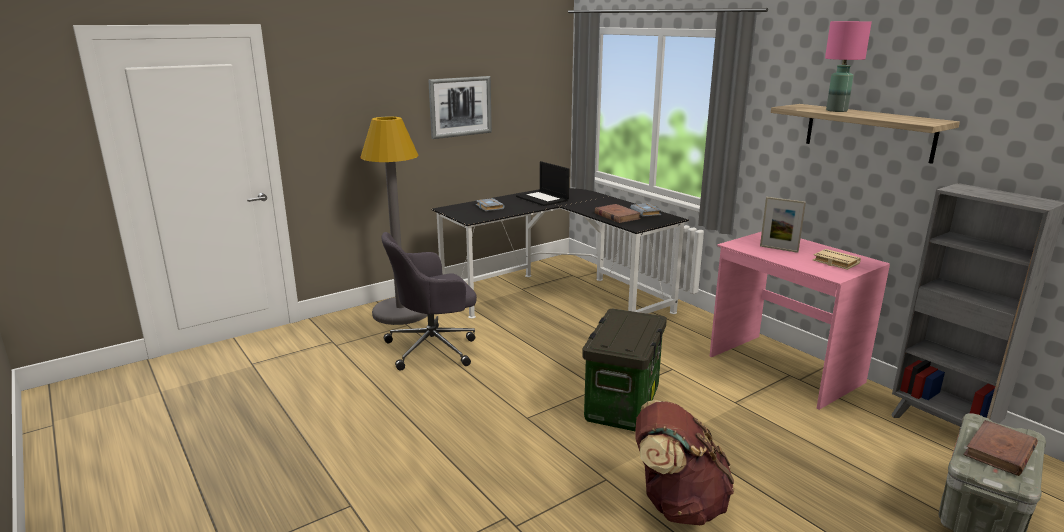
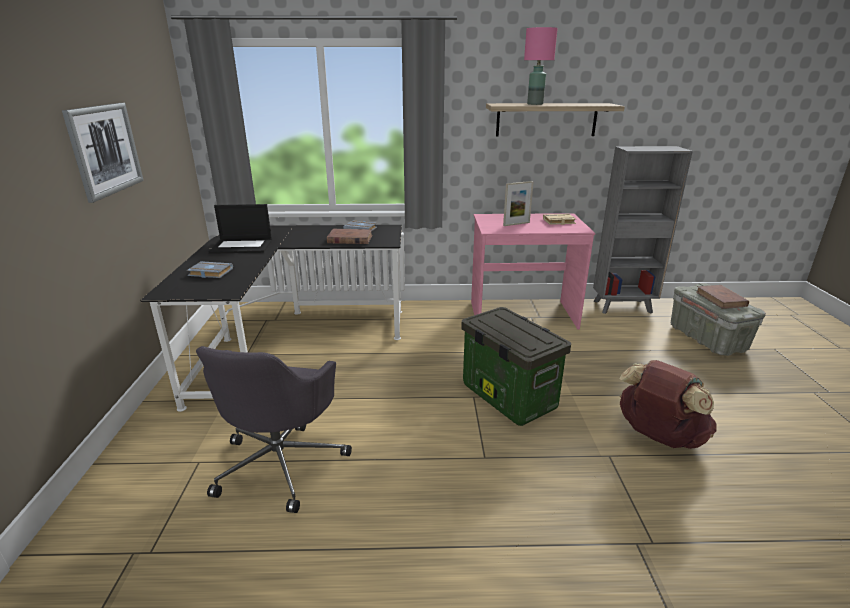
camera: 55 degrees left, 5 degrees up
grey floor lamp [360,117,428,325] -> none

